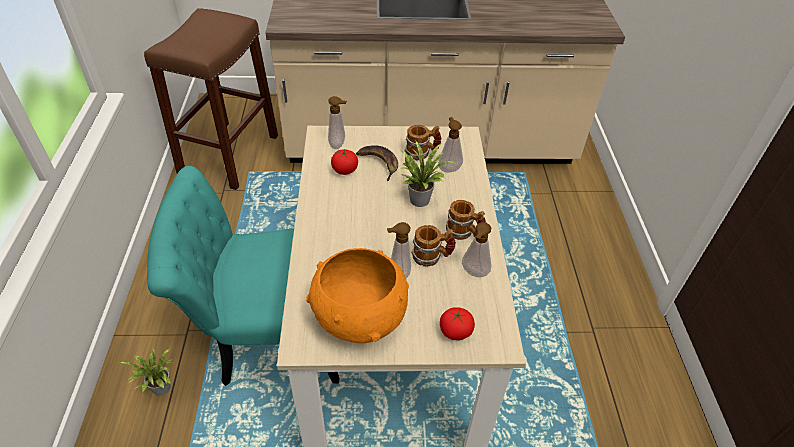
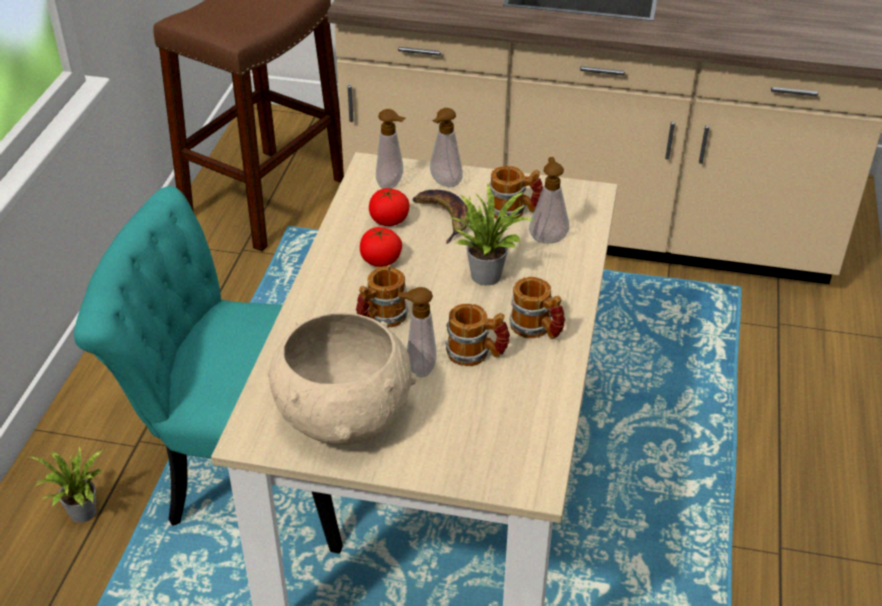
camera: 15 degrees right, 5 degrees down
orange bowl [306,248,409,343] -> beige bowl [267,312,416,445]
tomato [440,307,475,340] -> tomato moved to [360,227,402,267]
soap dispenser [462,222,491,277] -> soap dispenser moved to [430,108,463,187]
none -> mug [356,266,409,327]

